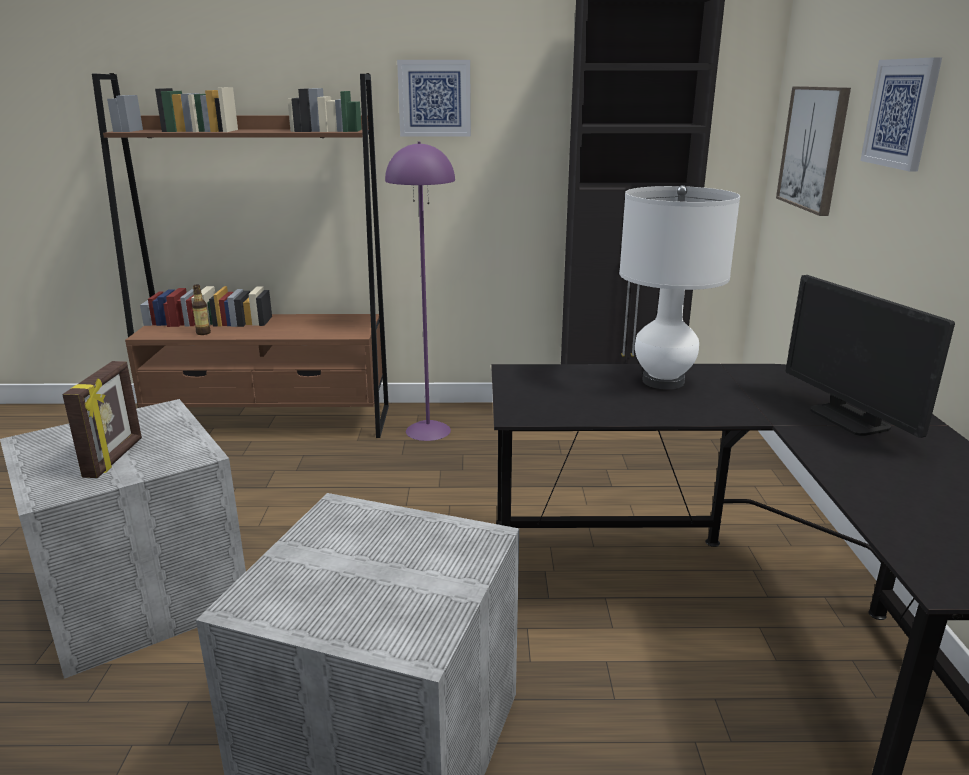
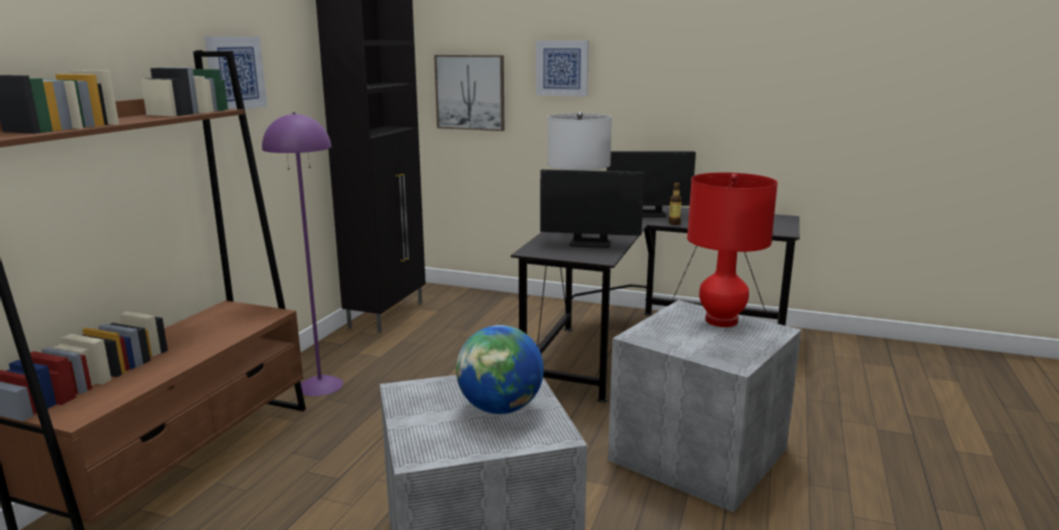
camera: 70 degrees left, 5 degrees down
picture frame [62,361,142,478] -> globe [456,325,544,414]
bottle [192,284,211,335] -> bottle moved to [669,182,682,225]
none -> monitor [540,169,644,248]
none -> red table lamp [687,173,778,327]

